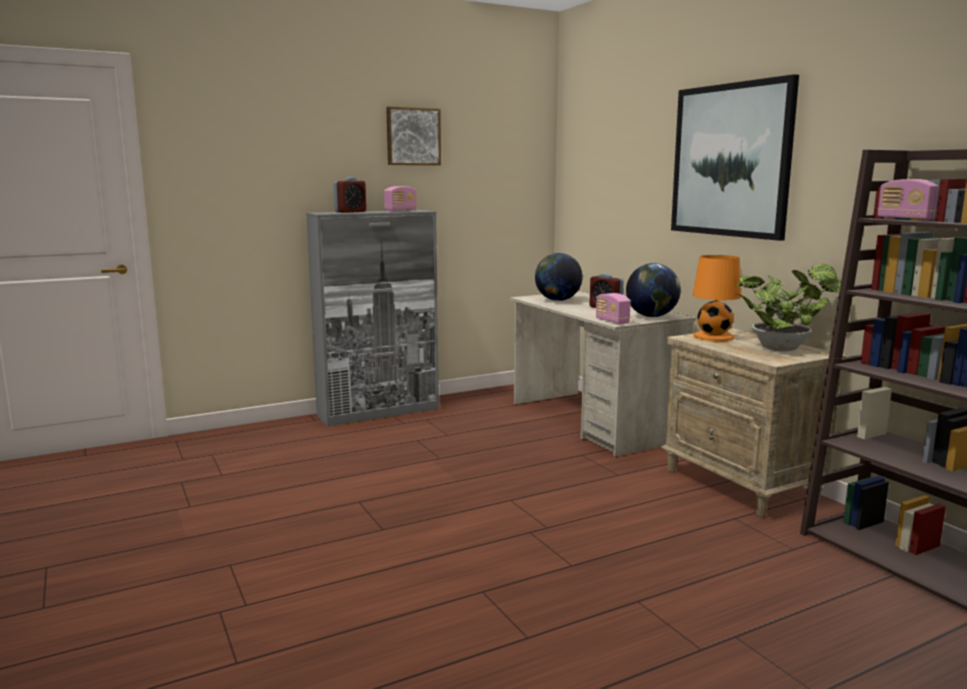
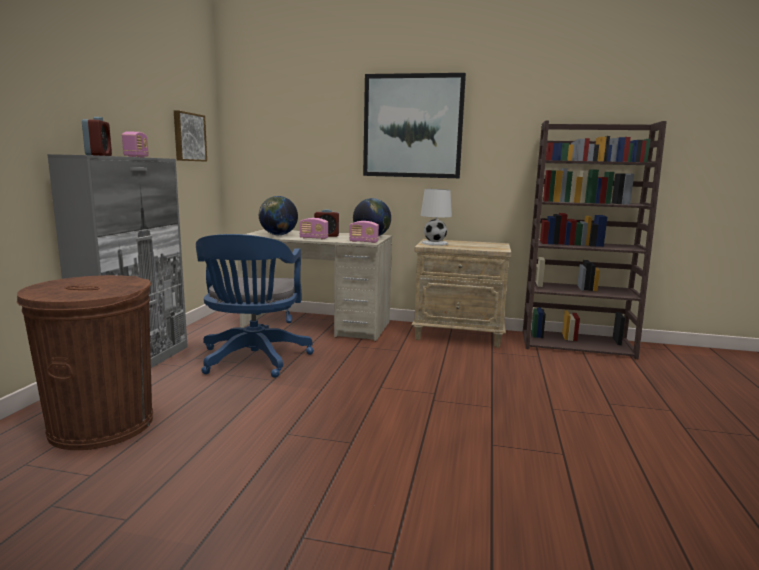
camera: 50 degrees left, 0 degrees up
picture [386,107,441,165] -> picture moved to [174,110,207,162]
orange table lamp [693,255,741,341] -> white table lamp [421,189,452,246]
potted plant [736,264,841,352] -> none
radio [877,179,938,221] -> radio moved to [300,218,328,239]
none -> brown trash can [17,275,153,450]
none -> blue office chair [196,234,314,378]

